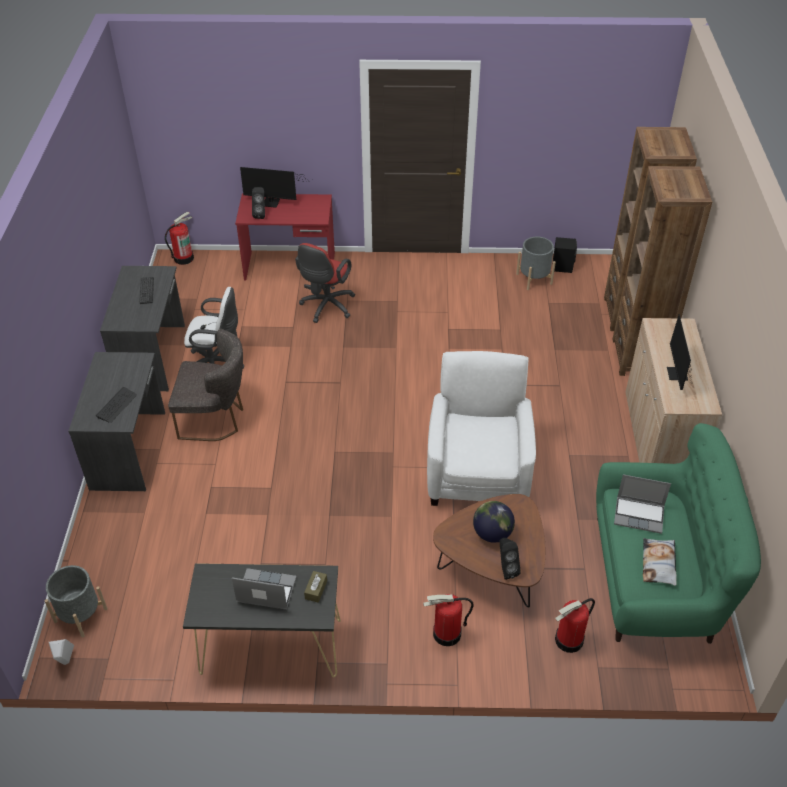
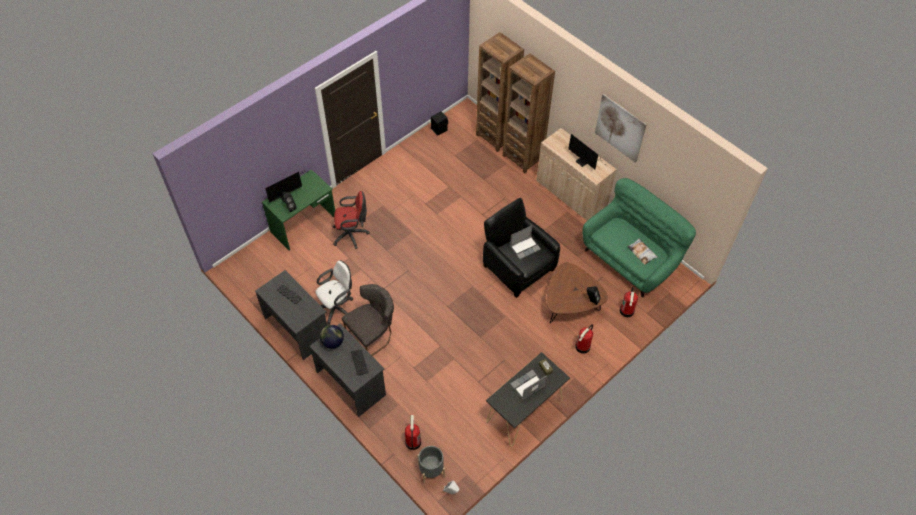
camera: 45 degrees left, 10 degrees up
fire extinguisher [165,212,194,265] -> fire extinguisher moved to [405,415,421,450]
red desk [235,194,335,280] -> green desk [262,169,335,250]
red office chair [295,243,355,323] -> red office chair turned 75 degrees counterclockwise [333,191,370,249]
white armchair [427,351,536,506] -> black armchair [483,198,560,298]
globe [473,501,515,543] -> globe moved to [320,325,344,349]
grey planter [516,236,556,290] -> none
laptop [614,474,671,534] -> laptop moved to [510,225,541,259]
none -> picture [595,94,647,163]

